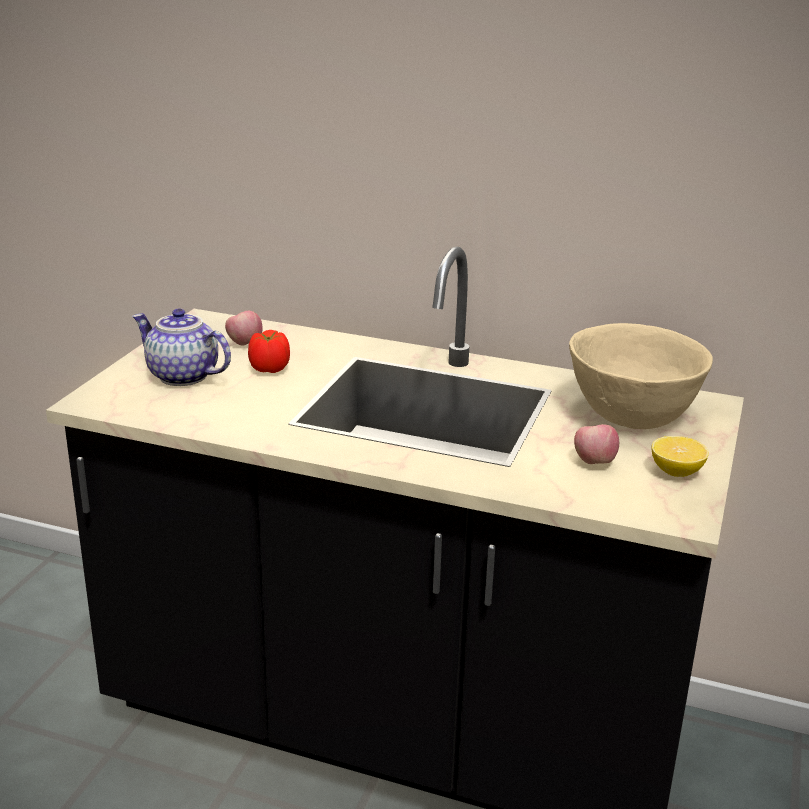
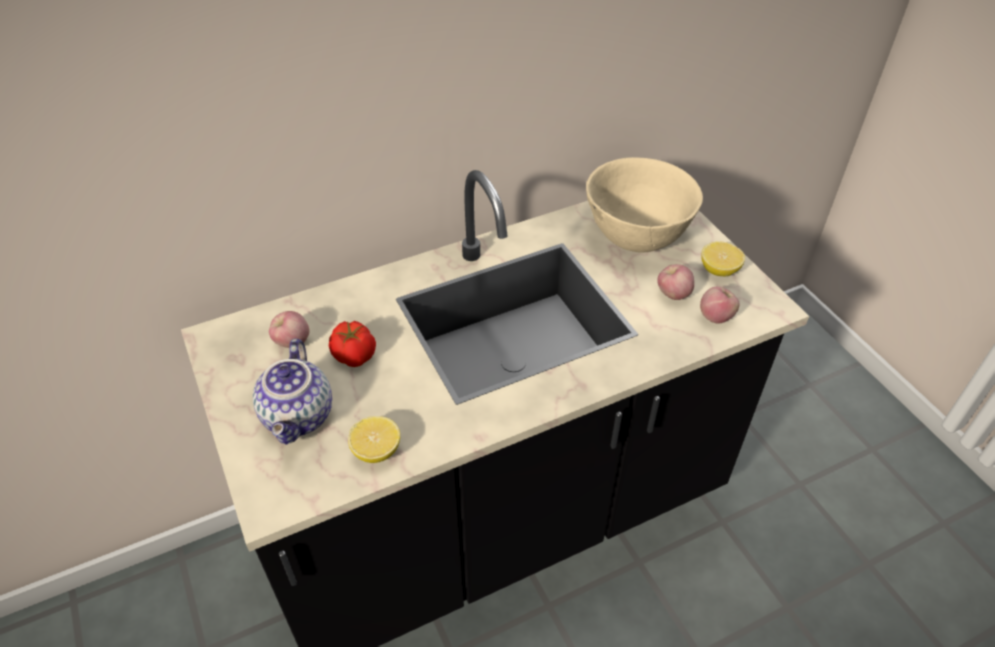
camera: 45 degrees left, 20 degrees up
teapot [132,308,231,386] -> teapot turned 75 degrees counterclockwise [253,339,332,445]
none -> lemon [348,416,400,463]
none -> apple [700,286,740,324]

